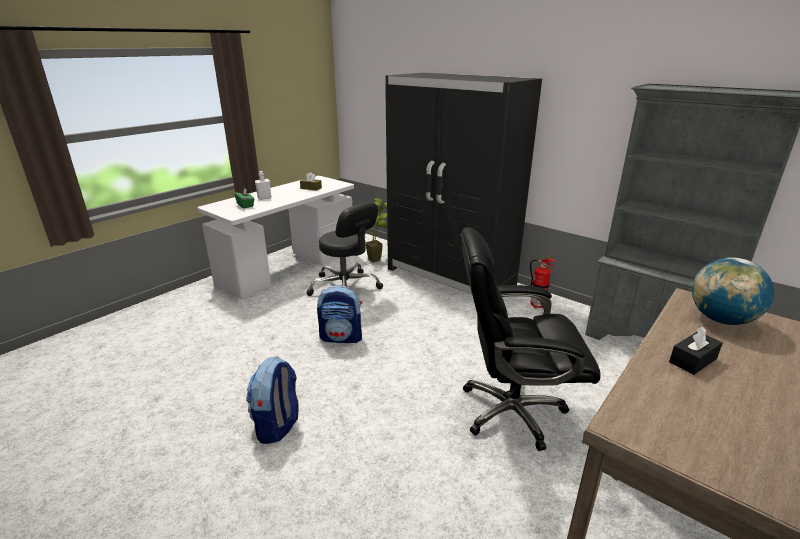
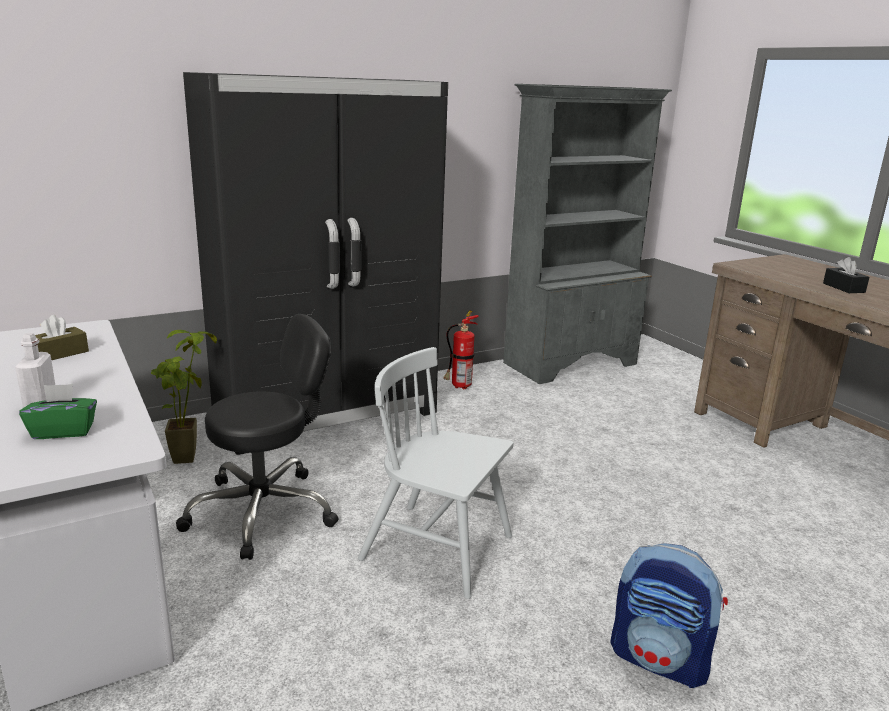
camera: 70 degrees left, 5 degrees down
backpack [317,285,362,343] -> white chair [358,347,513,599]
black office chair [460,227,601,451] -> none
globe [692,257,774,325] -> none

